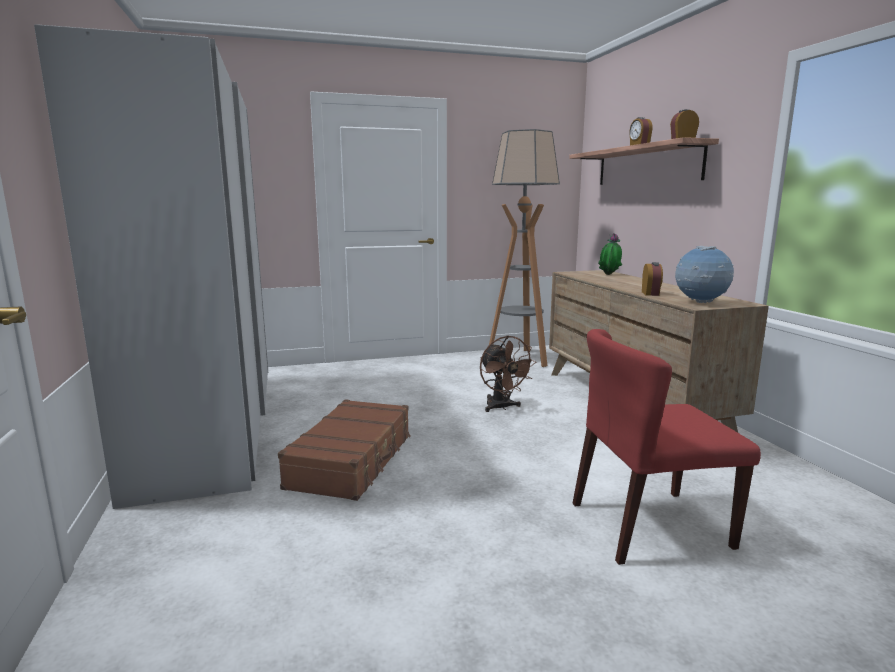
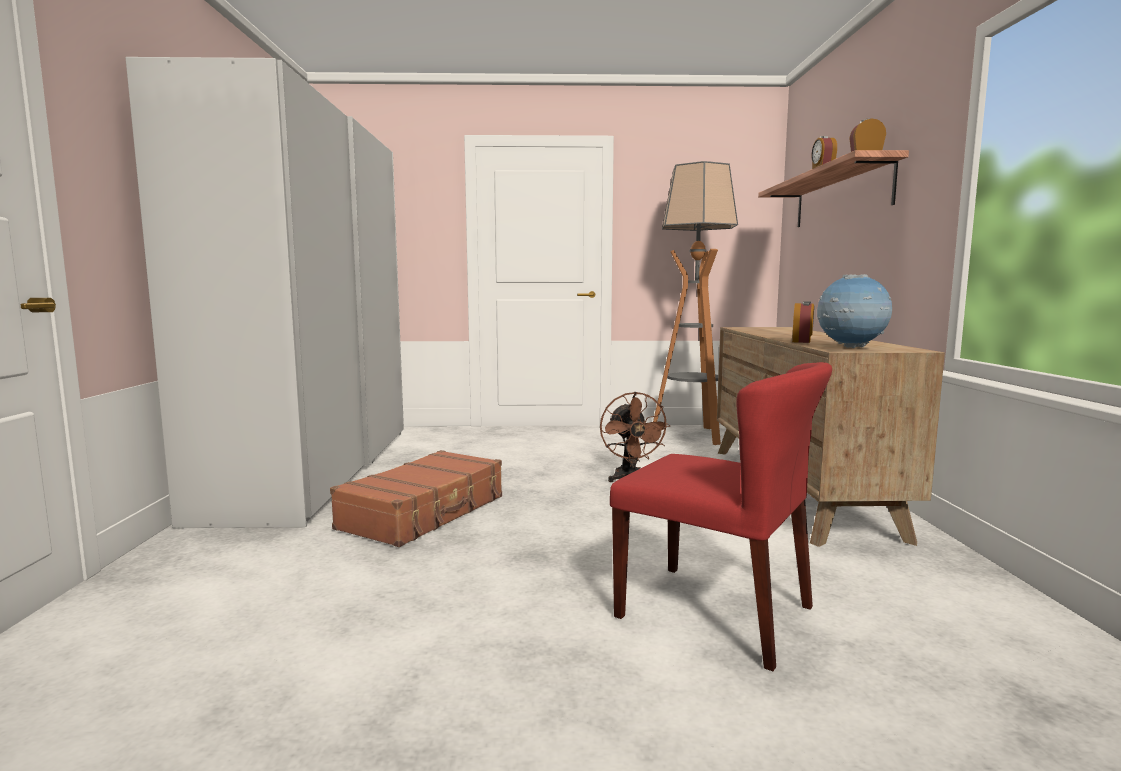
camera: 15 degrees right, 5 degrees down
red chair [573,329,761,565] -> red chair turned 150 degrees counterclockwise [610,362,832,671]
potted plant [598,233,622,275] -> none

